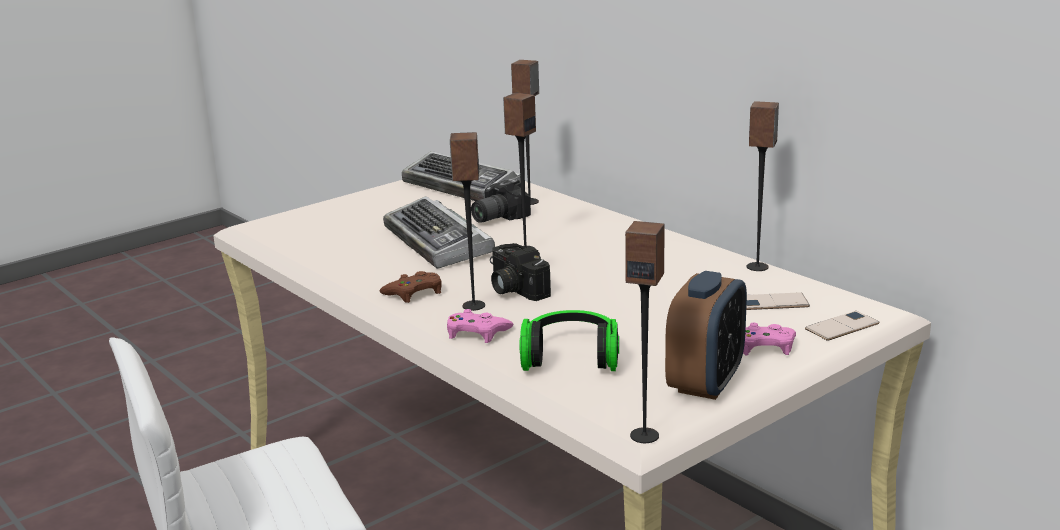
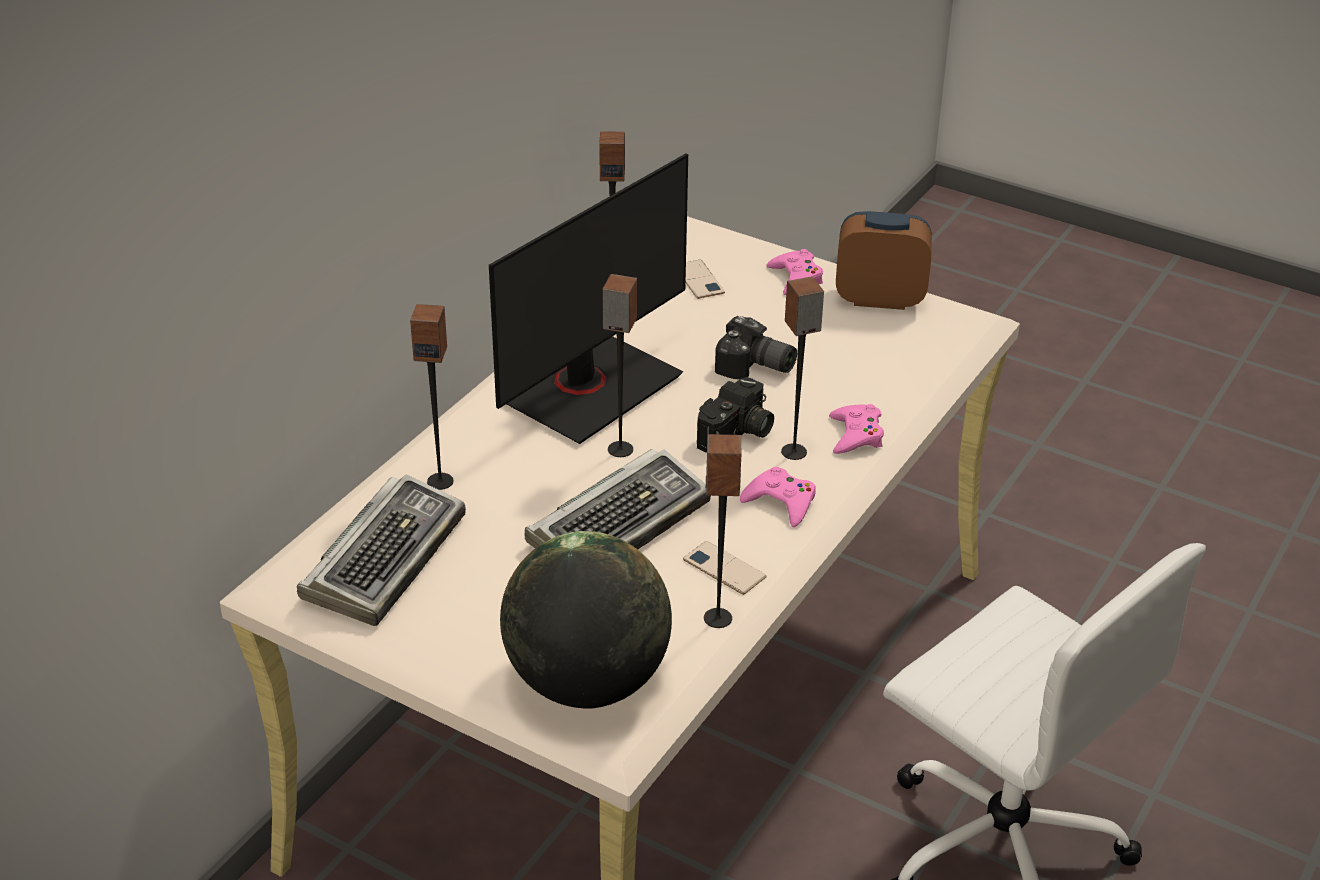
camera: 110 degrees left, 15 degrees up
brown game controller [380,271,442,303] -> pink game controller [740,466,816,527]
camera [471,179,531,223] -> camera moved to [715,316,797,379]
headphones [519,310,619,371] -> none
speaker [625,221,665,443] -> speaker moved to [704,434,741,628]
phone [805,311,879,341] -> phone moved to [683,541,767,595]
none -> monitor [489,153,688,444]
none -> globe [500,531,672,709]

